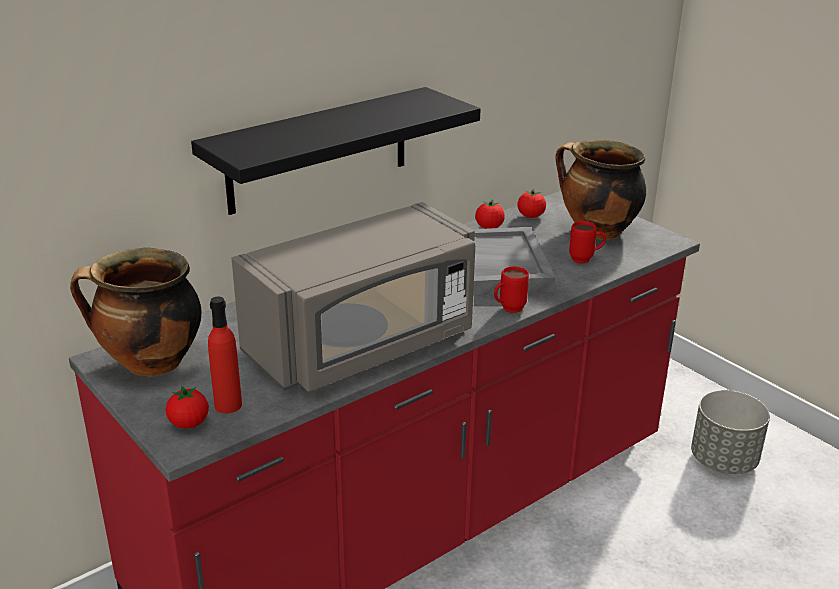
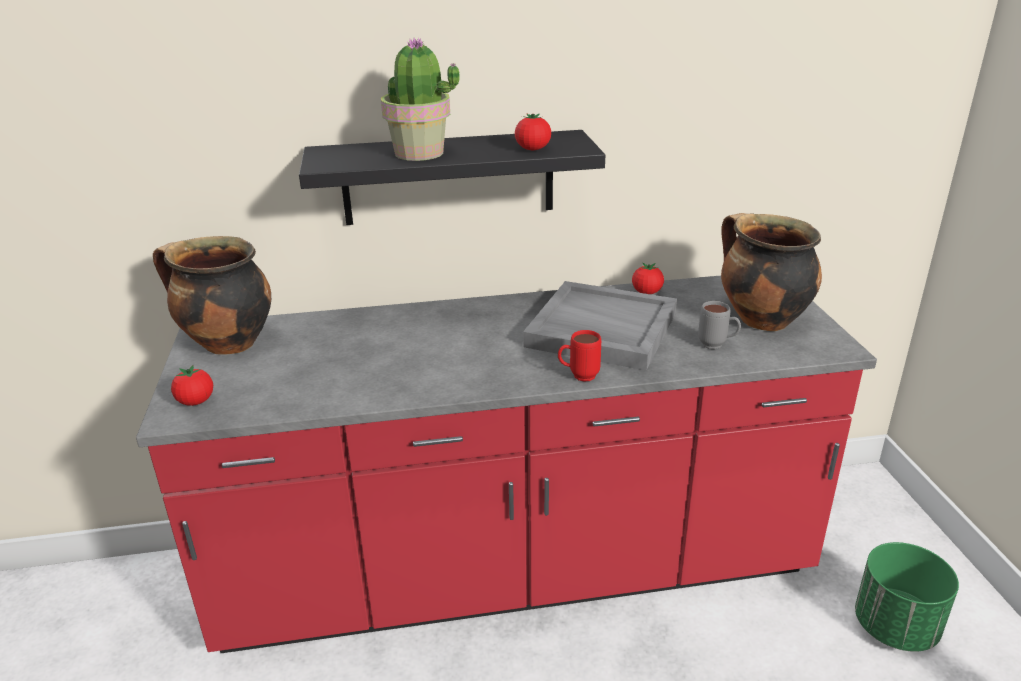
camera: 30 degrees right, 0 degrees up
red bottle [208,297,242,413] -> none
grey microwave [231,202,475,391] -> none
tomato [517,189,546,218] -> tomato moved to [515,113,551,150]
red mug [569,221,606,263] -> grey mug [698,301,741,349]
grey planter [691,390,770,474] -> green planter [855,542,959,652]
none -> potted plant [381,37,460,161]

